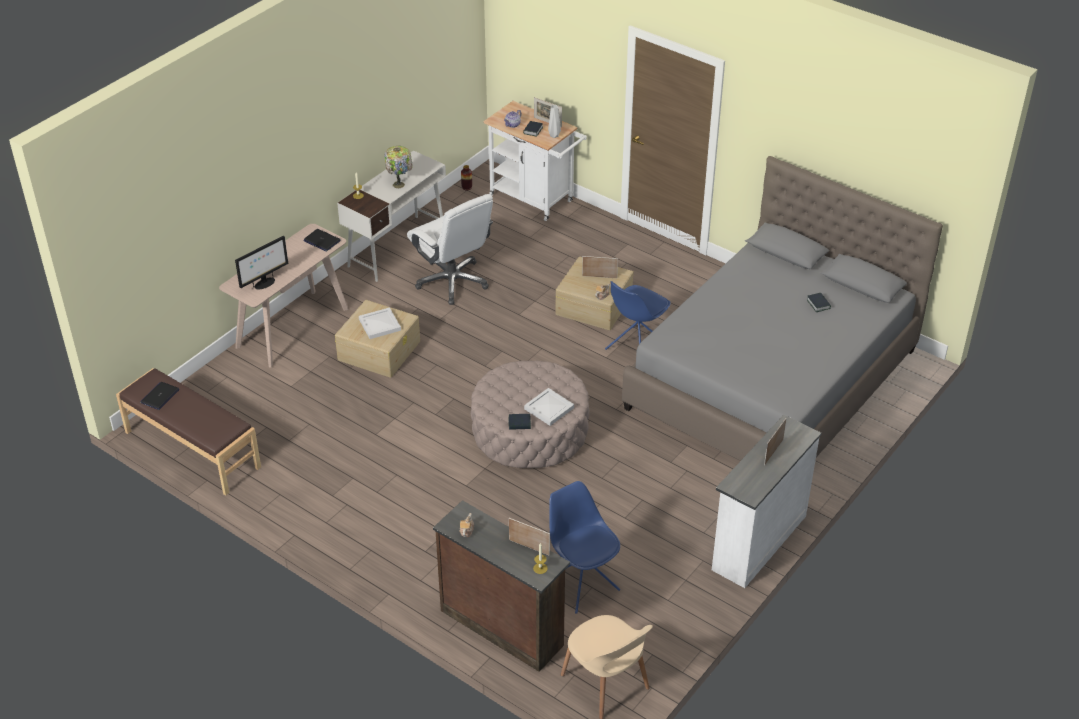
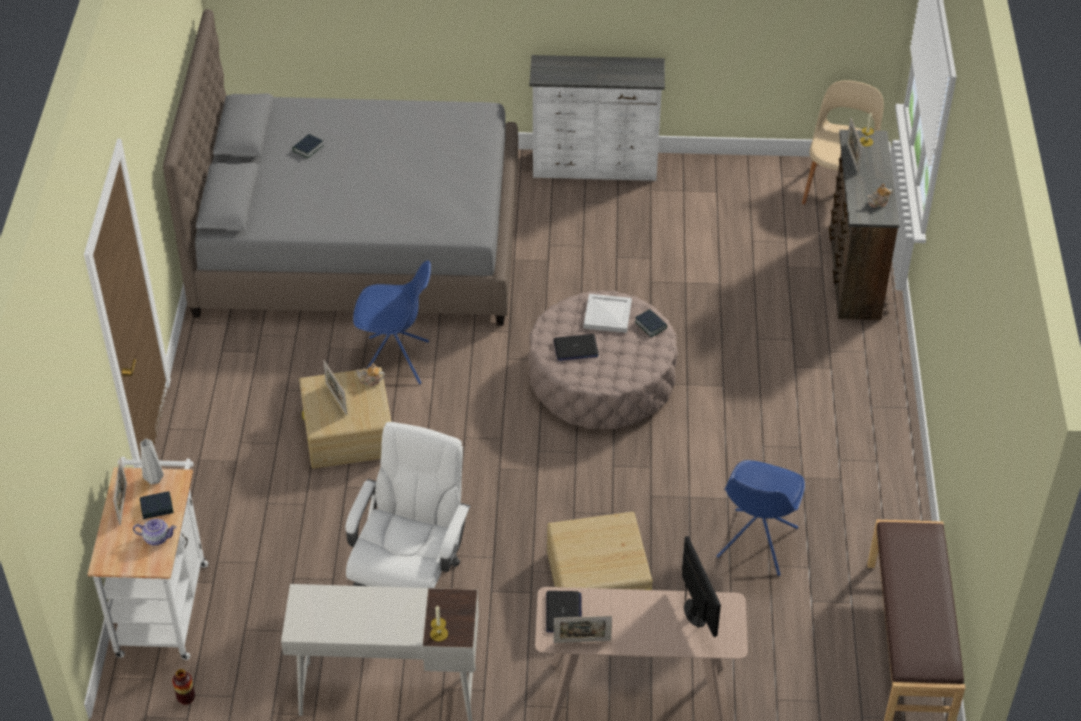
camera: 125 degrees left, 5 degrees up
laptop [140,382,180,410] -> laptop moved to [553,334,599,361]
monitor [235,236,288,289] -> monitor turned 60 degrees clockwise [682,536,721,637]
white tray [359,307,401,339] -> none
table lamp [385,146,412,188] -> none
blue chair [549,481,620,614] -> blue chair moved to [717,460,805,576]
picture frame [764,418,786,465] -> picture frame moved to [554,616,612,643]

